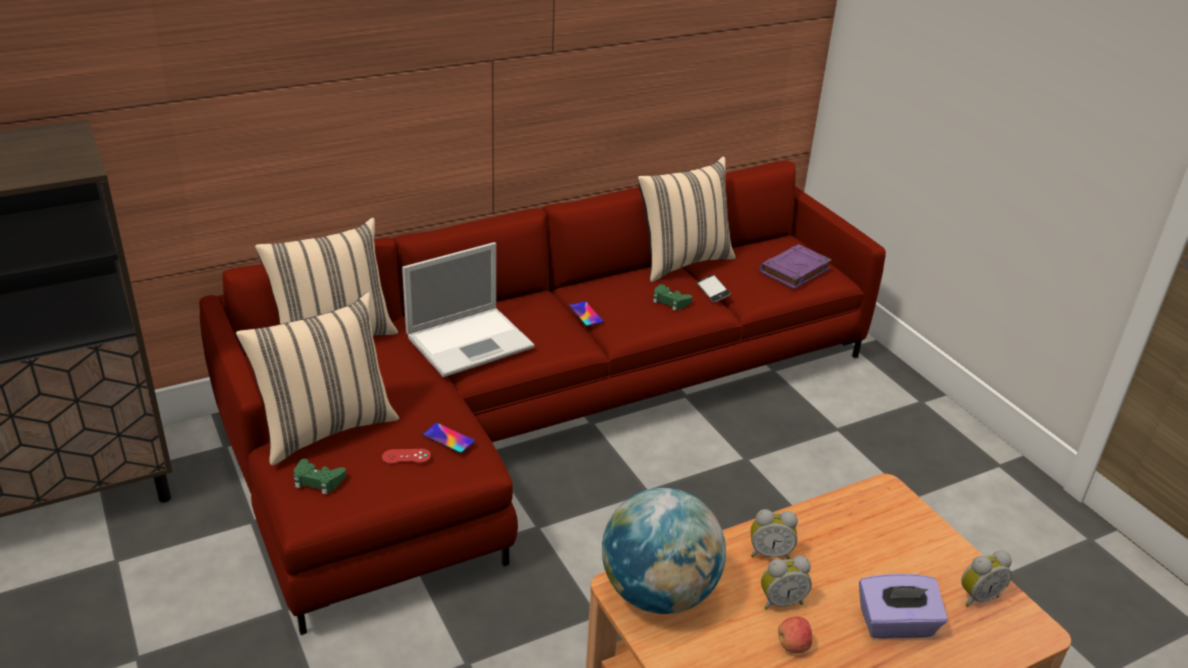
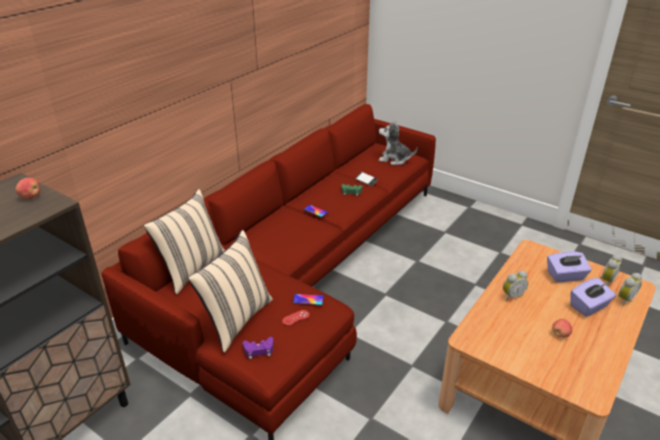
camera: 25 degrees left, 0 degrees up
green game controller [294,459,346,495] -> purple game controller [242,337,274,359]
laptop [402,242,534,377] -> none
globe [602,488,726,614] -> none
beige pillow [637,157,736,282] -> none
purple book [759,244,832,289] -> plush toy [379,121,417,165]
alarm clock [761,556,812,610] -> alarm clock moved to [618,273,642,306]
none -> apple [16,178,40,199]
none -> purple tissue box [547,252,592,282]

